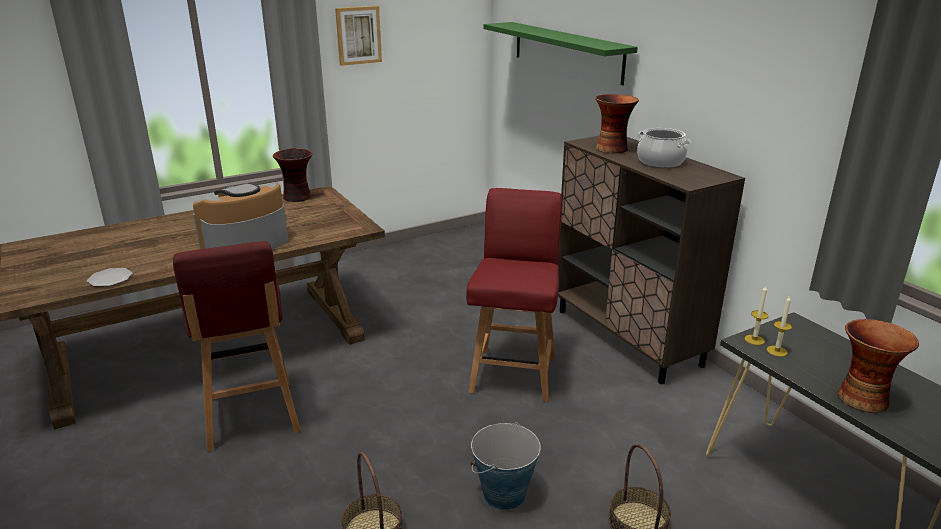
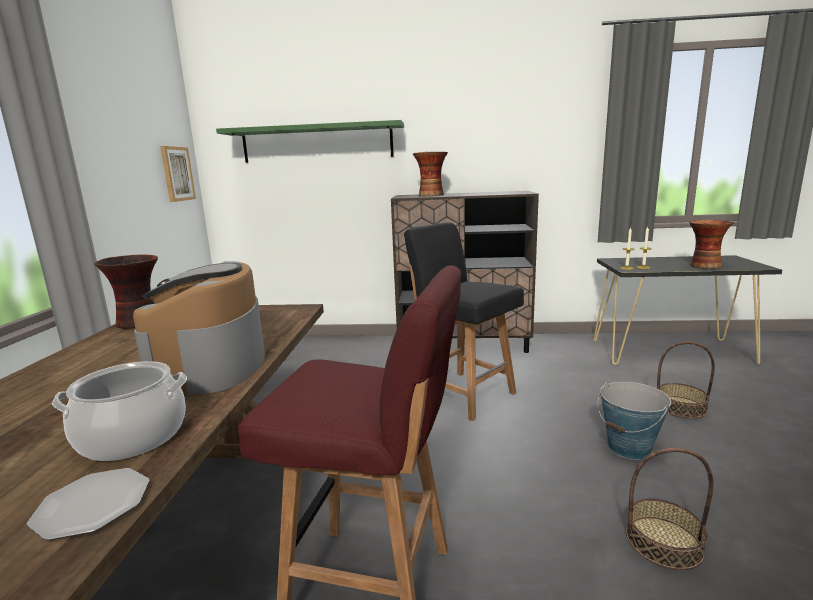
camera: 55 degrees left, 10 degrees down
picture [335,6,382,66] -> picture moved to [160,146,196,202]
red chair [466,188,562,402] -> black chair [404,222,524,421]
cooking pot [637,128,691,168] -> cooking pot moved to [52,361,187,461]

